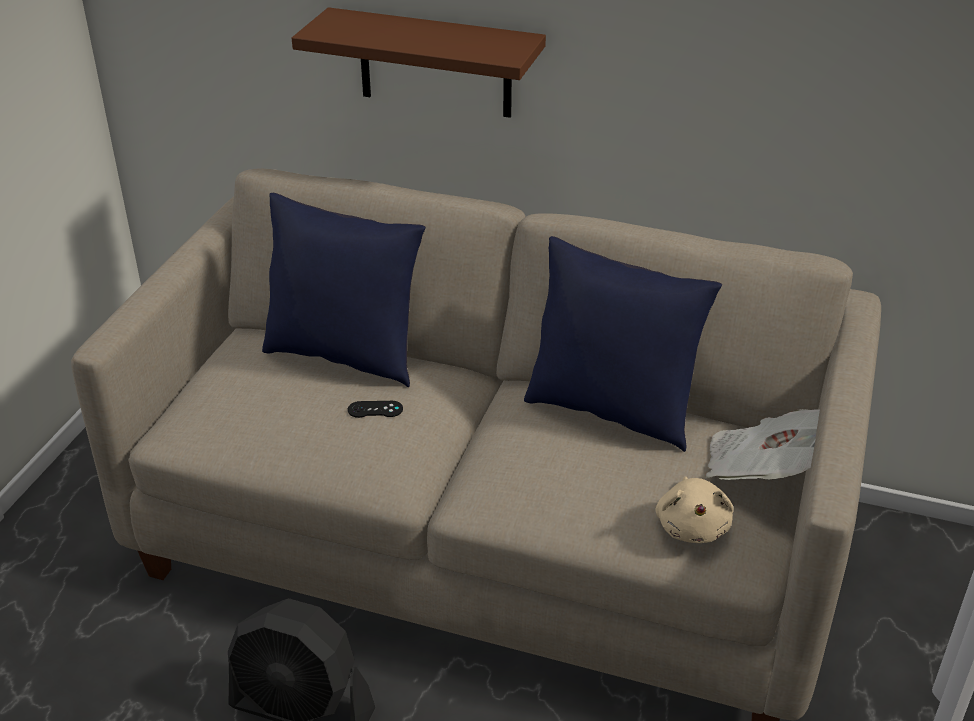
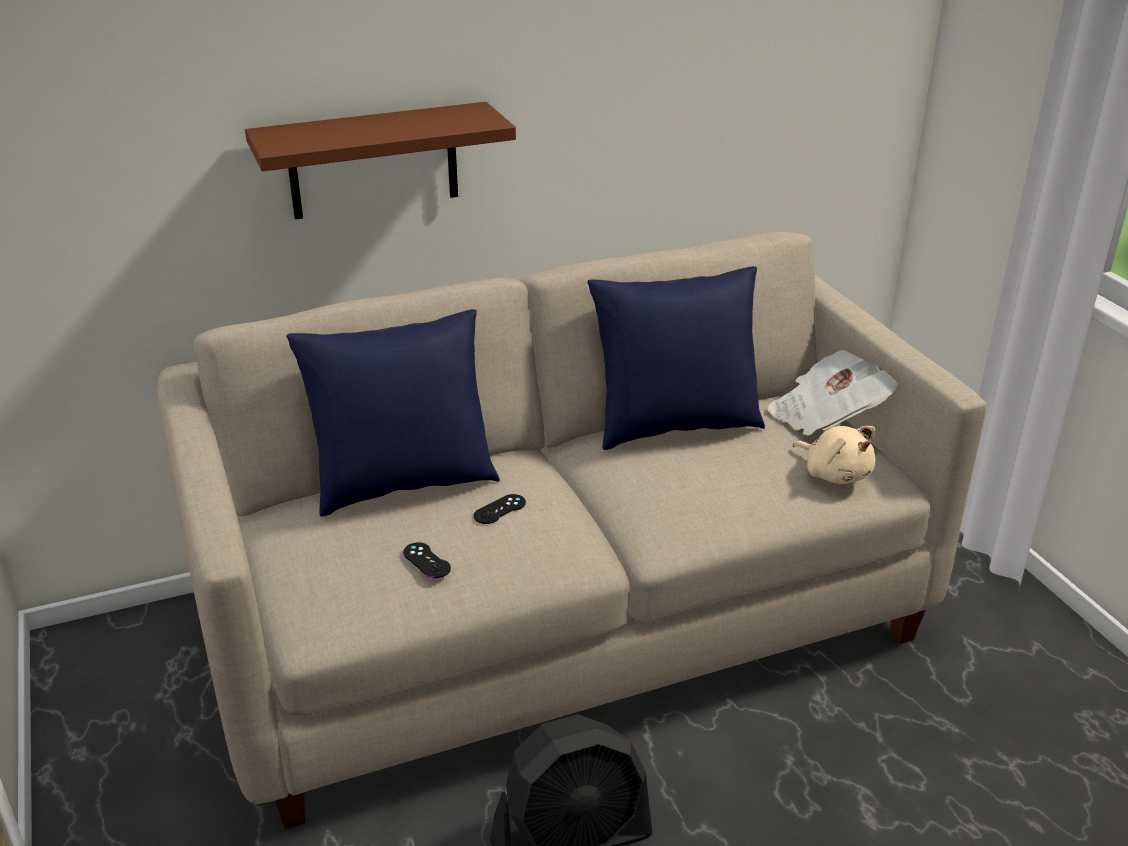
camera: 40 degrees left, 5 degrees down
none -> black game controller [403,542,451,578]

